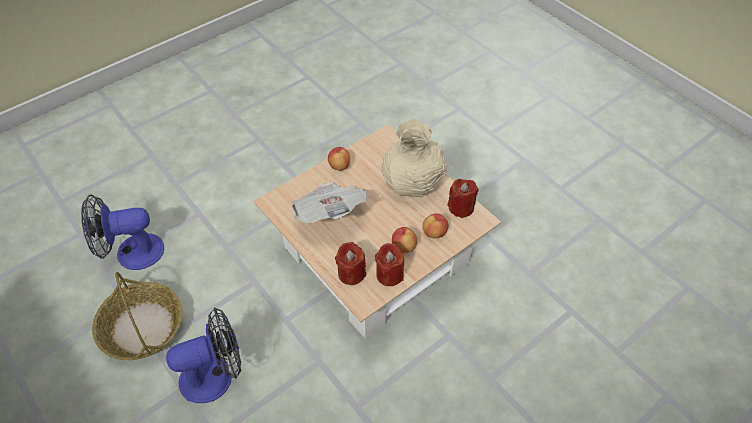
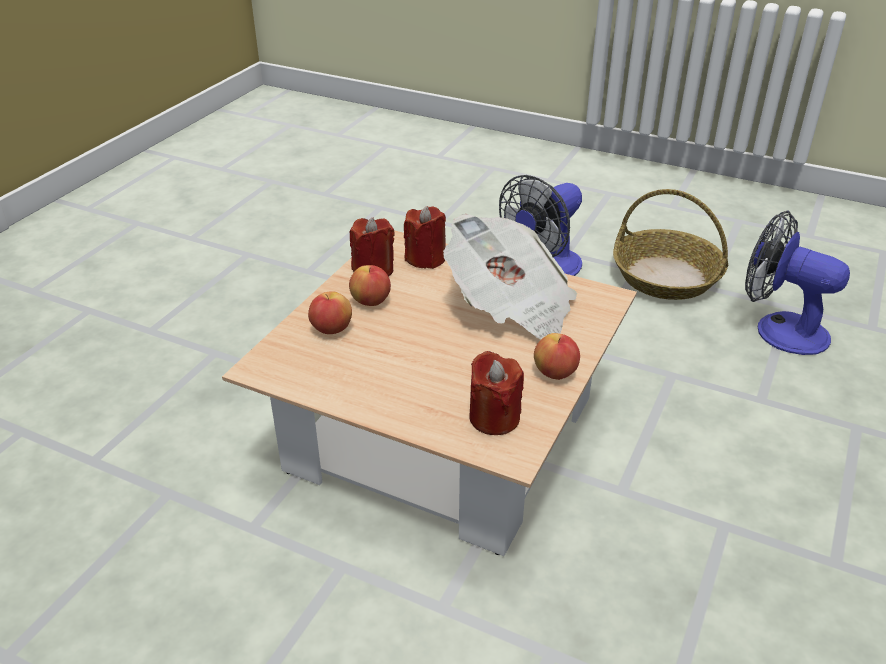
camera: 155 degrees right, 15 degrees down
fan [81,195,164,270] -> fan turned 105 degrees counterclockwise [745,211,850,355]
beige vase [381,119,448,197] -> none
red candle [447,179,479,218] -> red candle moved to [469,351,524,435]

